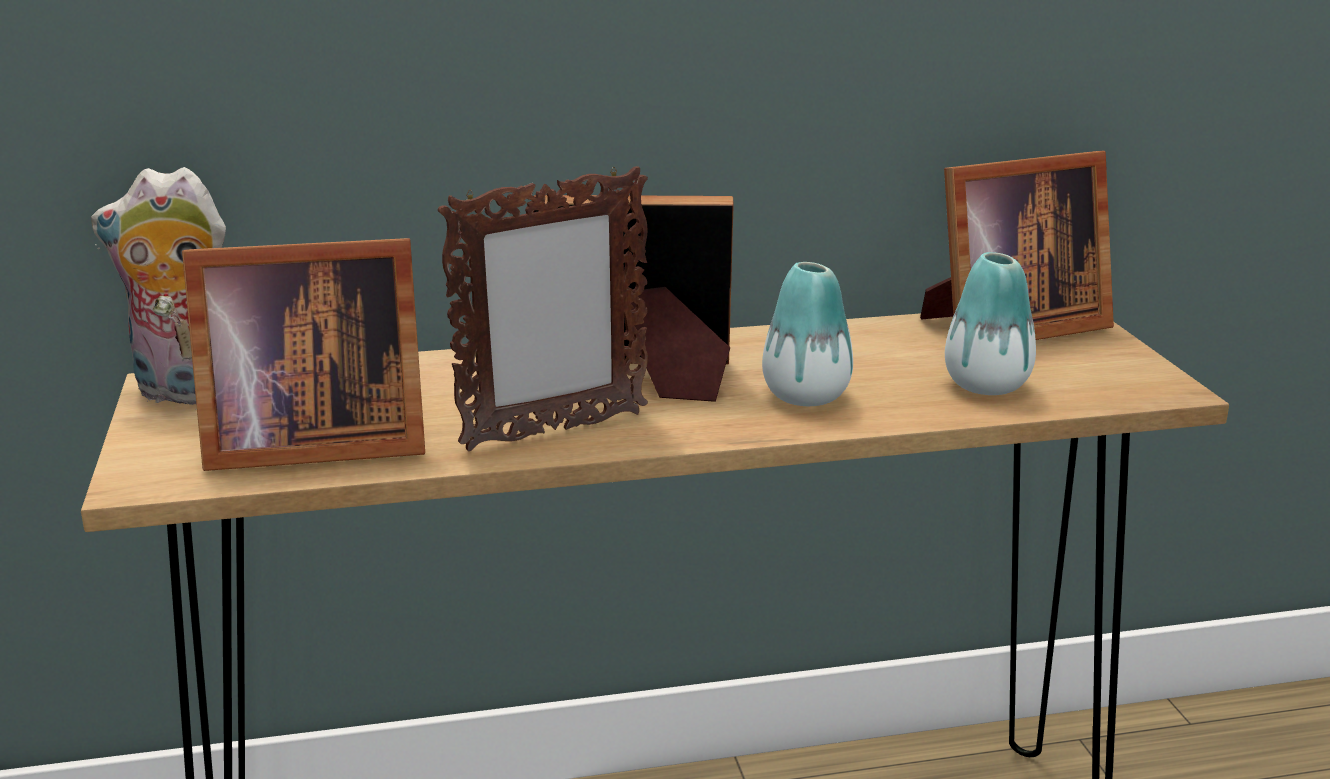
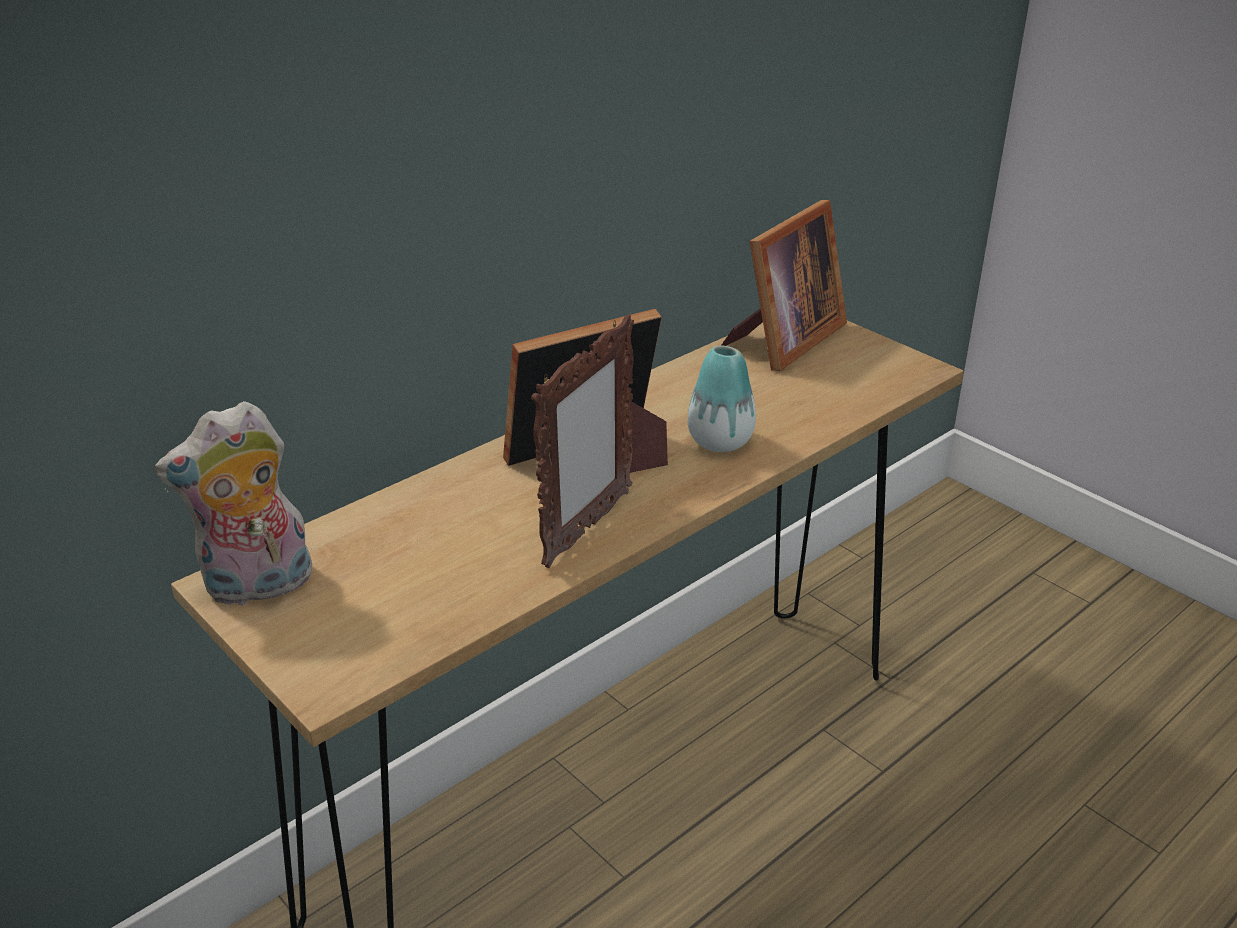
camera: 30 degrees left, 10 degrees up
picture frame [182,238,425,471] -> none
vase [945,252,1036,395] -> none

